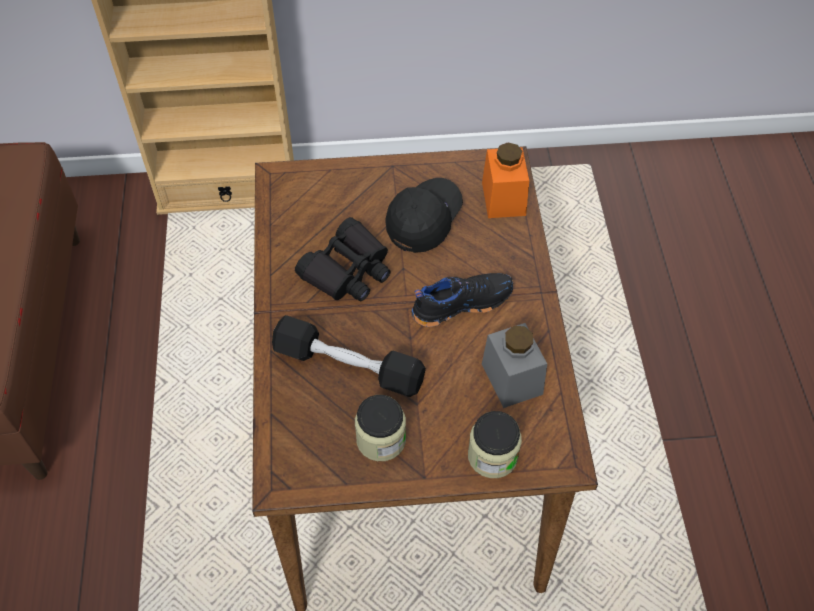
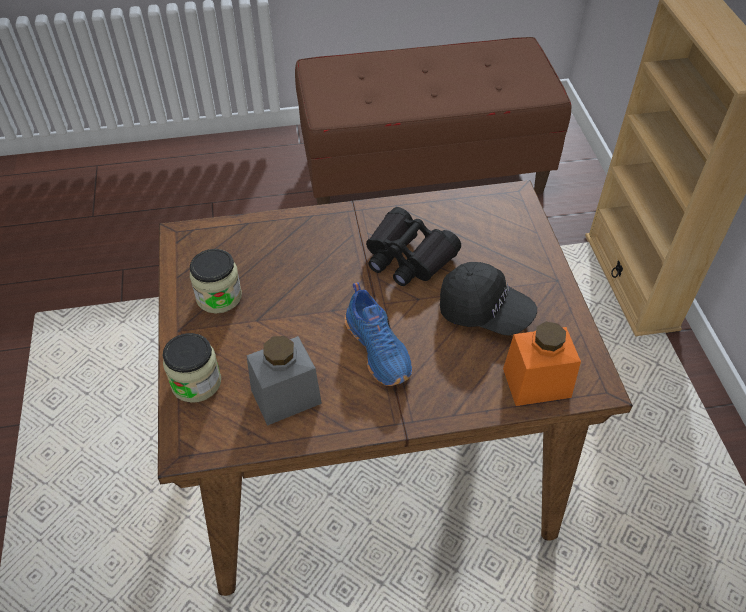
camera: 85 degrees right, 5 degrees down
black dumbbell [272,315,426,397] -> none
black shoe [411,273,513,327] -> blue shoe [344,282,412,386]

